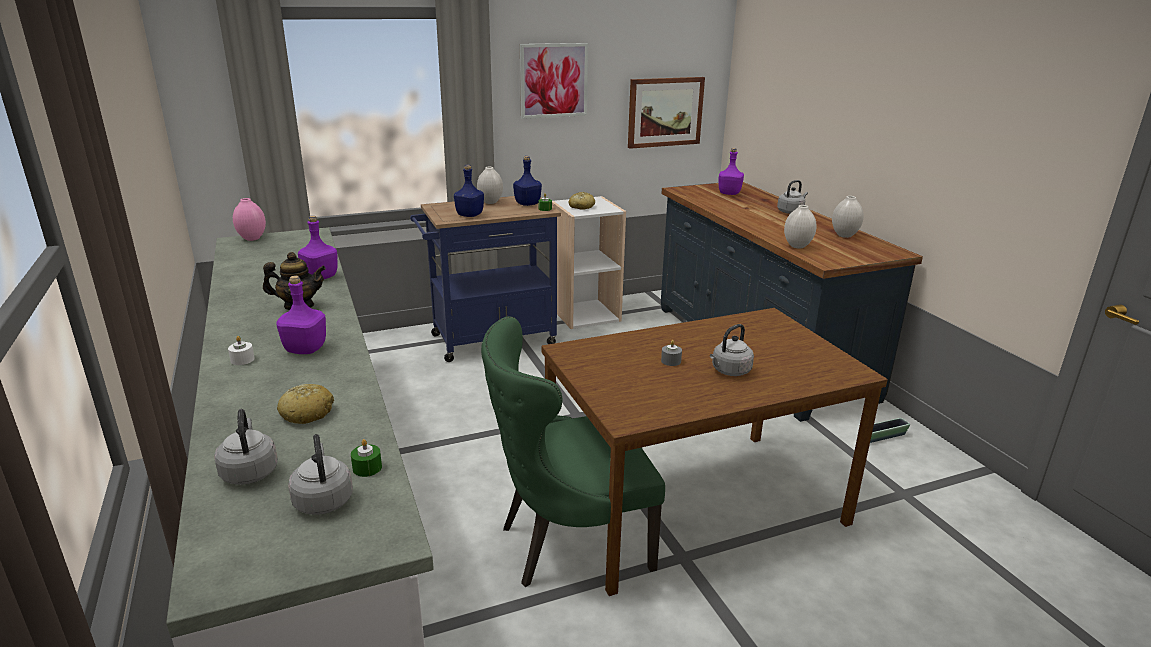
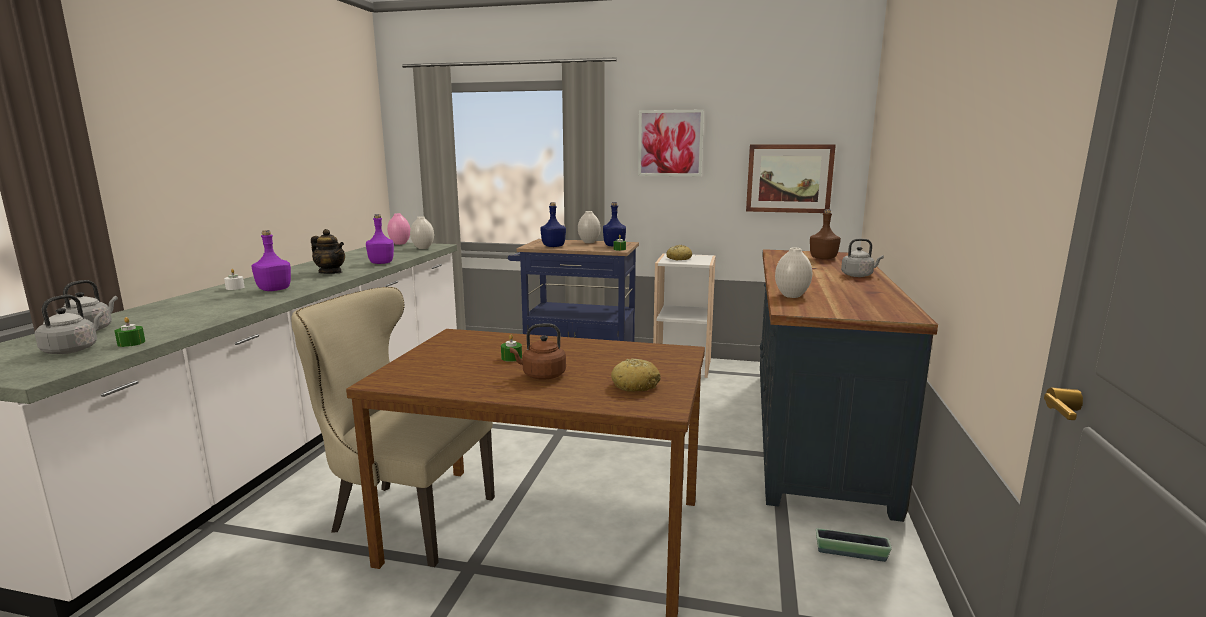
camera: 35 degrees right, 10 degrees down
bread [277,384,334,424] -> bread moved to [611,358,661,392]
green chair [481,316,665,587] -> beige chair [291,287,495,567]
grey candle [661,340,682,366] -> green candle [501,334,522,362]
grey kettle [710,324,754,376] -> brown kettle [510,323,566,380]
purple bottle [719,148,744,195] -> brown bottle [810,209,841,259]
white vase [832,196,864,238] -> white vase moved to [410,216,434,249]

